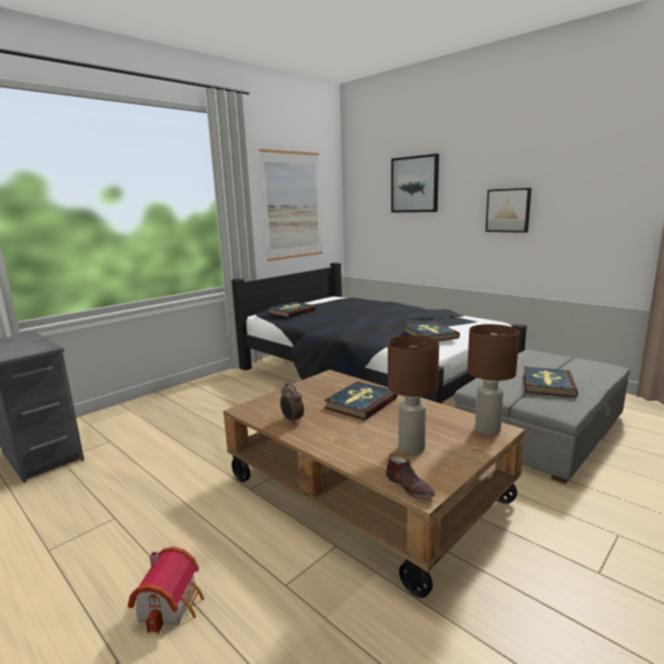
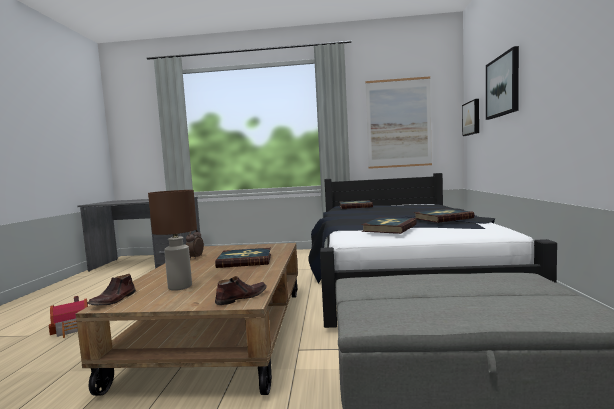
camera: 50 degrees right, 10 degrees down
brown table lamp [467,324,519,435] -> brown shoe [215,276,267,305]
picture [485,188,531,233] -> picture moved to [462,99,479,136]
book [523,367,578,397] -> book moved to [414,209,474,223]

